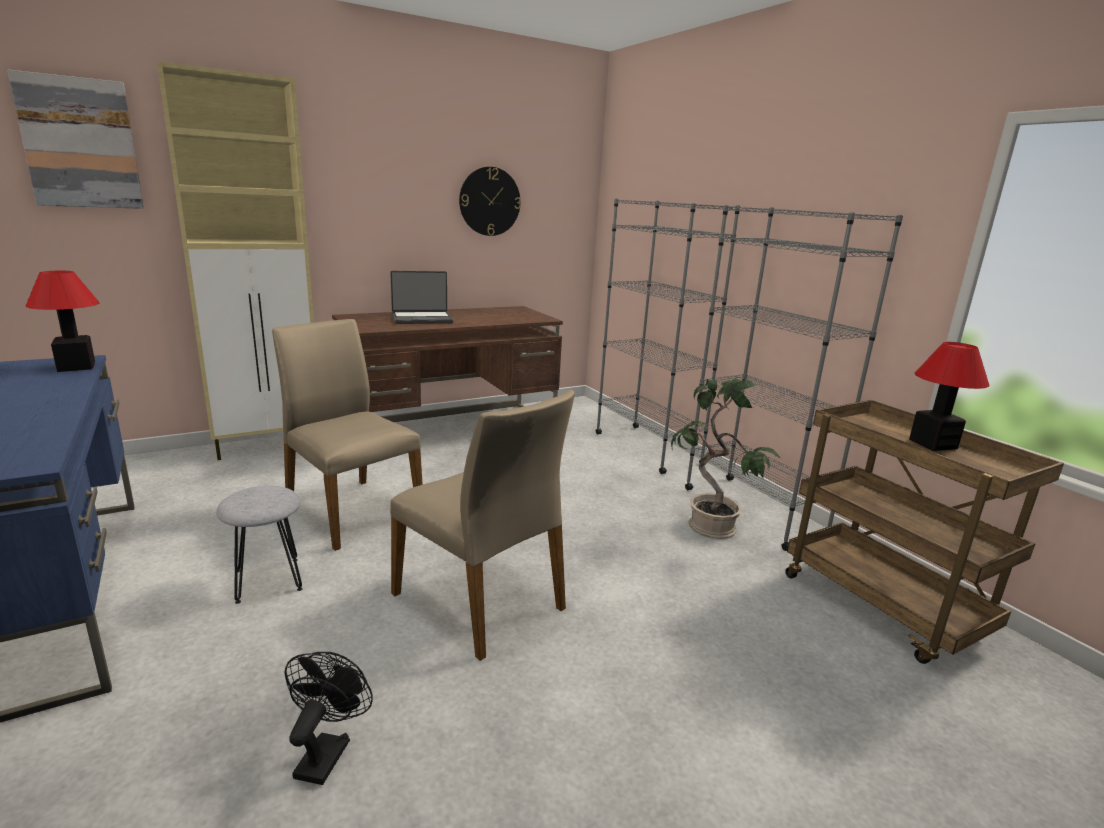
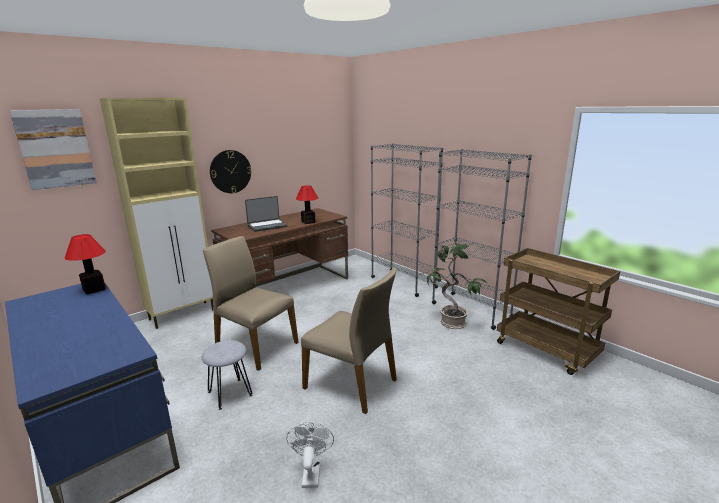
camera: 10 degrees left, 0 degrees up
black fan [284,652,373,785] -> white fan [286,421,334,488]
wall clock [459,167,521,236] -> wall clock moved to [210,150,252,193]
table lamp [909,342,990,451] -> table lamp moved to [296,186,318,224]

